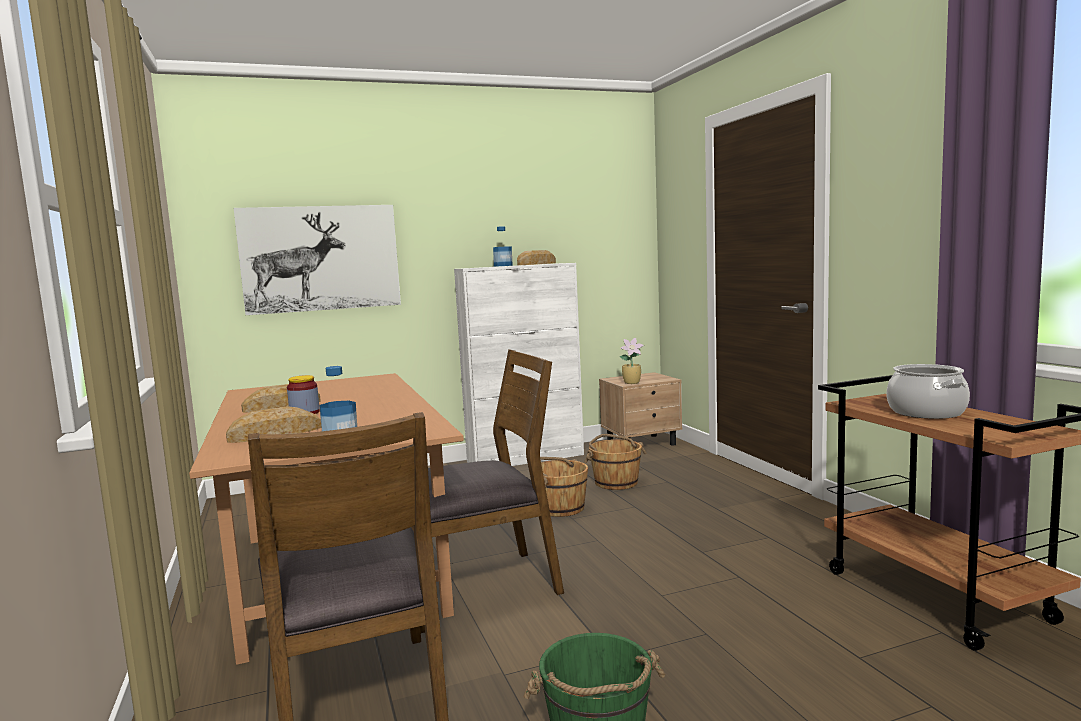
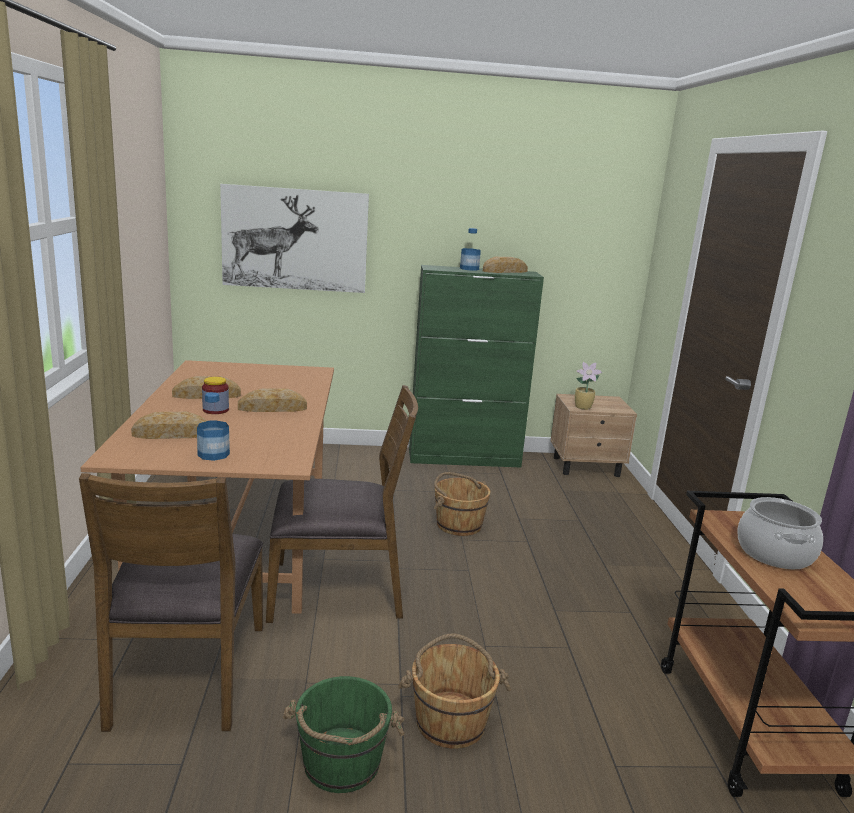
camera: 15 degrees right, 10 degrees up
white cabinet [454,263,584,466] -> green cabinet [409,265,544,468]
brown bucket [584,434,647,490] -> brown bucket moved to [398,633,511,748]
none -> bread [238,388,307,412]

